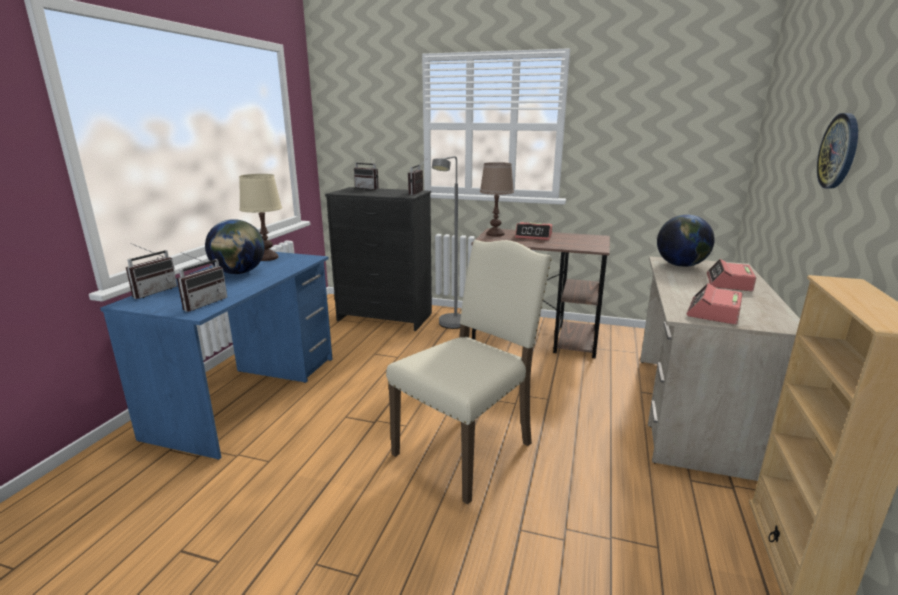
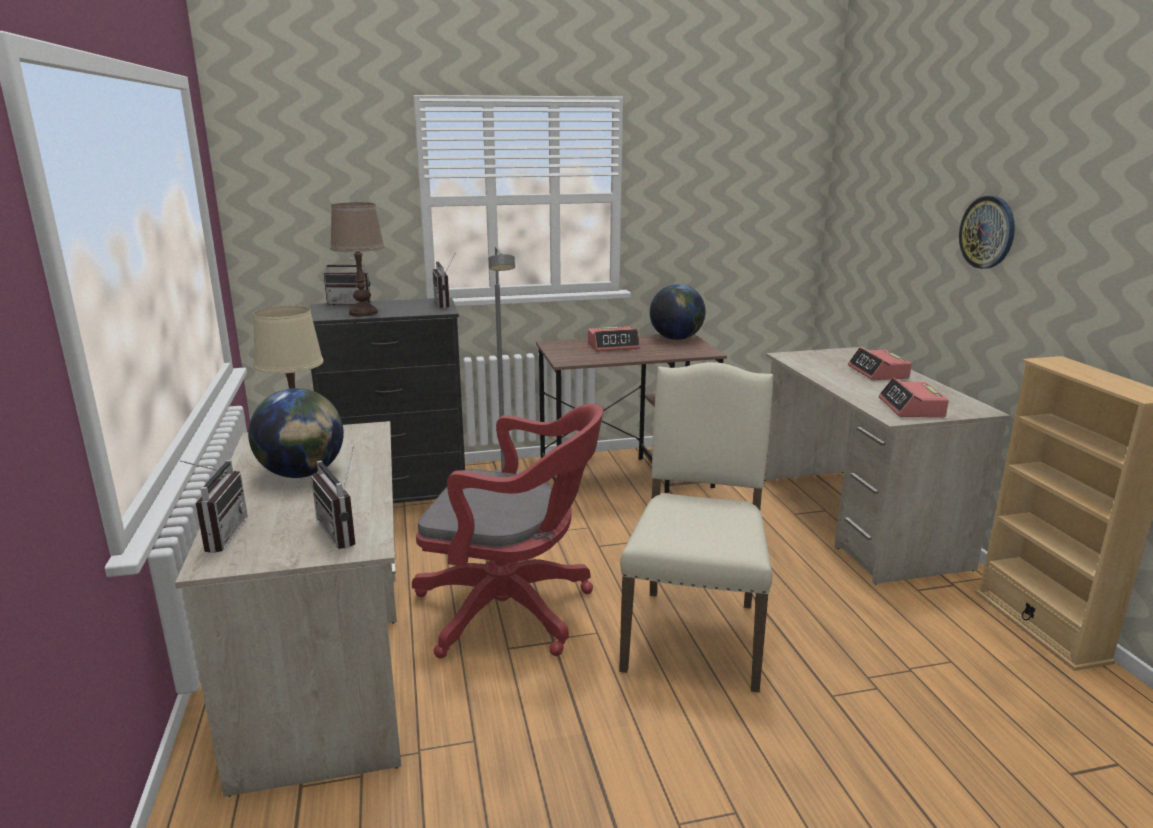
camera: 30 degrees left, 0 degrees up
blue desk [100,252,333,460] -> beige desk [175,421,401,797]
radio [177,252,227,312] -> radio turned 150 degrees clockwise [311,447,355,549]
brown table lamp [480,162,514,237] -> brown table lamp moved to [330,202,384,317]
globe [657,214,715,267] -> globe moved to [650,284,706,340]
none -> red office chair [412,404,603,659]

